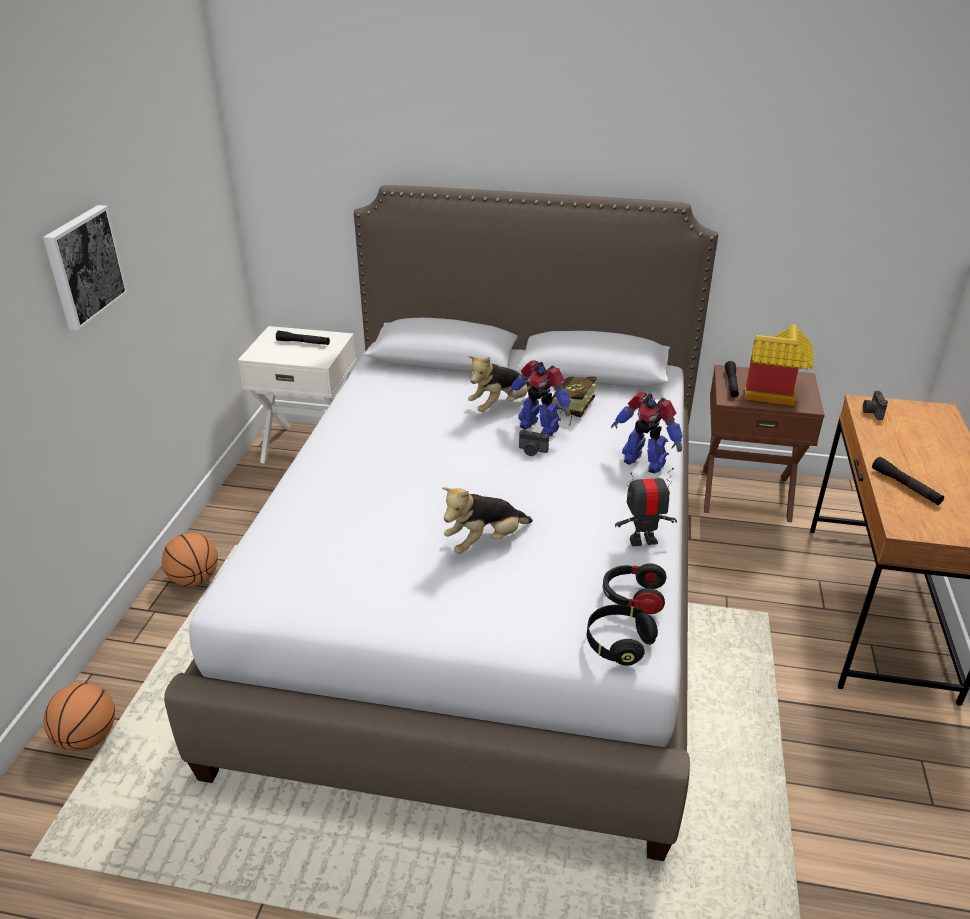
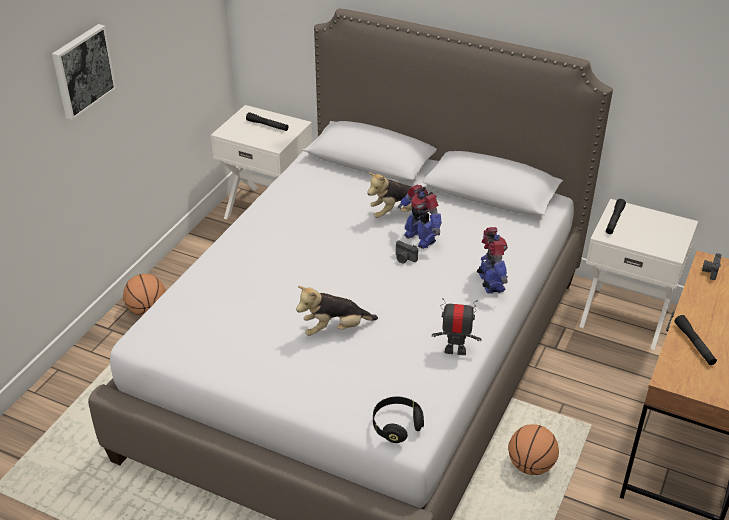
camera: 15 degrees right, 5 degrees up
basketball [44,683,115,751] -> basketball moved to [508,424,559,475]
book [551,377,596,426] -> none
headphones [603,563,666,614] -> none
toy robot [611,392,683,473] -> toy robot turned 150 degrees counterclockwise [477,227,508,294]
brown nightstand [703,365,825,523] -> white nightstand [579,199,698,350]
toy house [745,324,814,406] -> none

